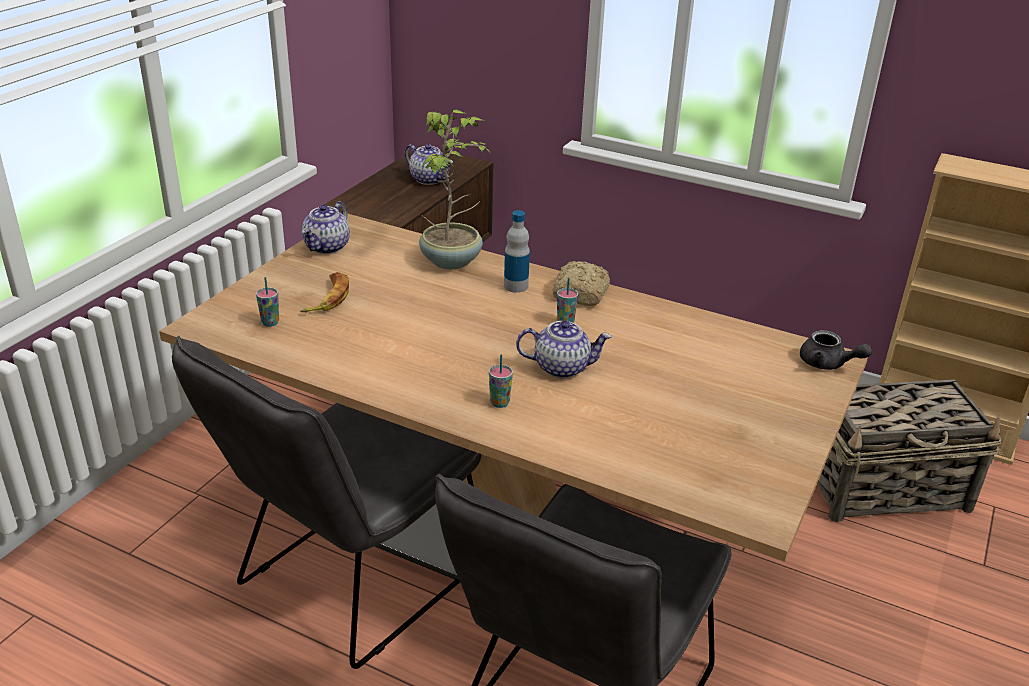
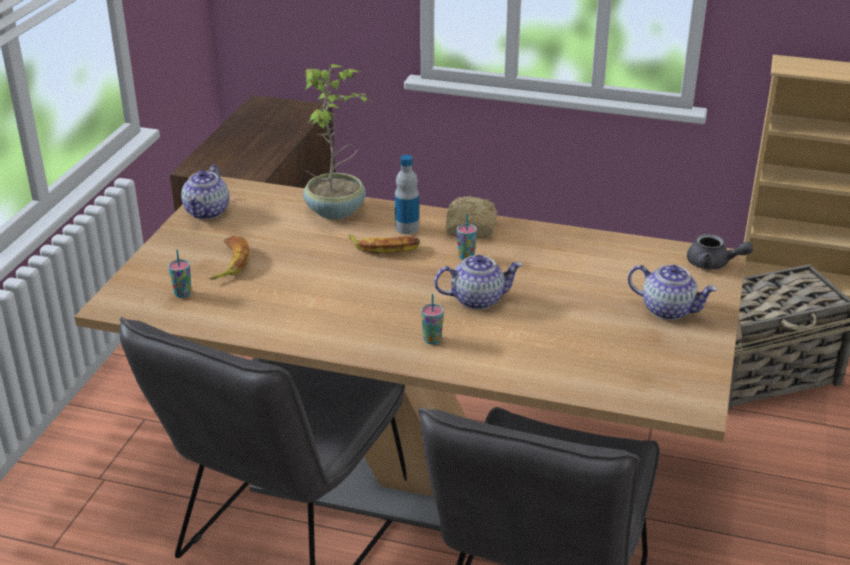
camera: 10 degrees left, 0 degrees up
teapot [405,144,453,185] -> teapot moved to [628,265,717,320]
none -> banana [348,234,420,253]

